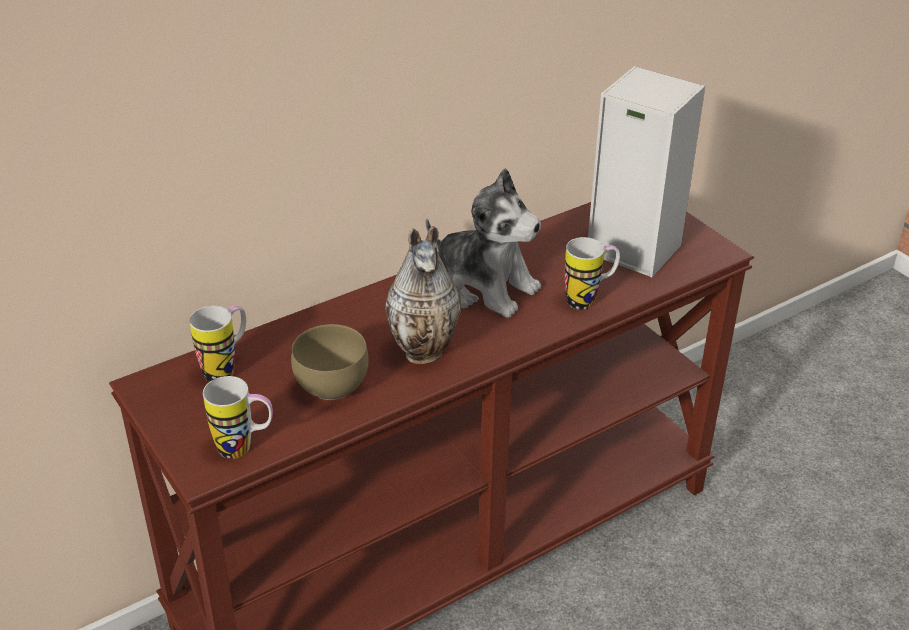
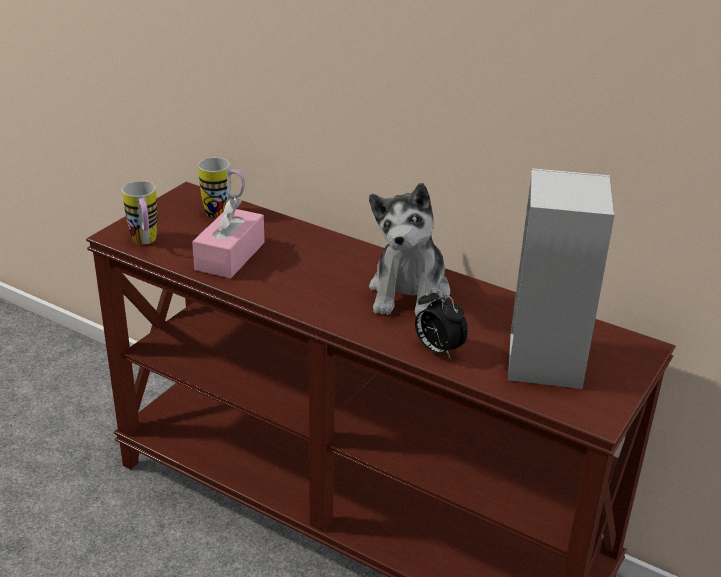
camera: 65 degrees right, 5 degrees down
brown bowl [291,324,369,400] -> pink tissue box [192,198,265,279]
vase [386,226,461,364] -> none
mug [565,237,620,310] -> alarm clock [415,288,468,360]

